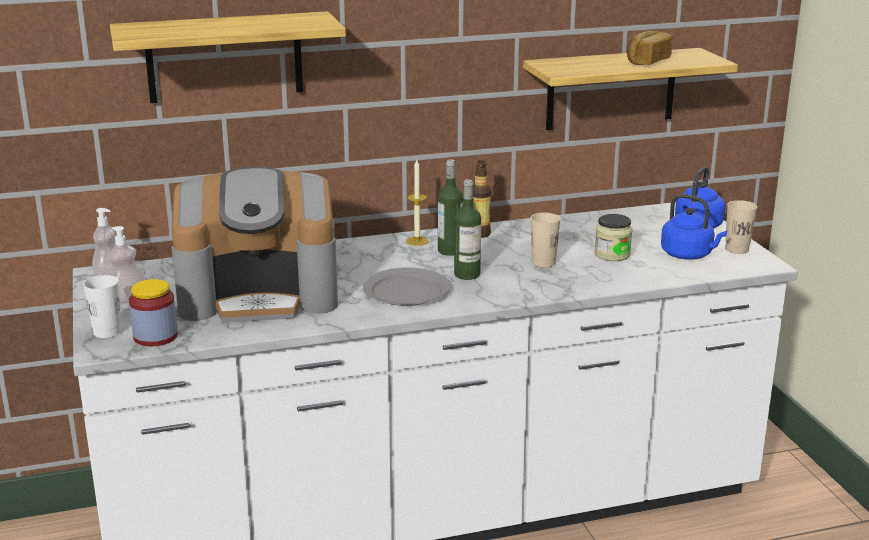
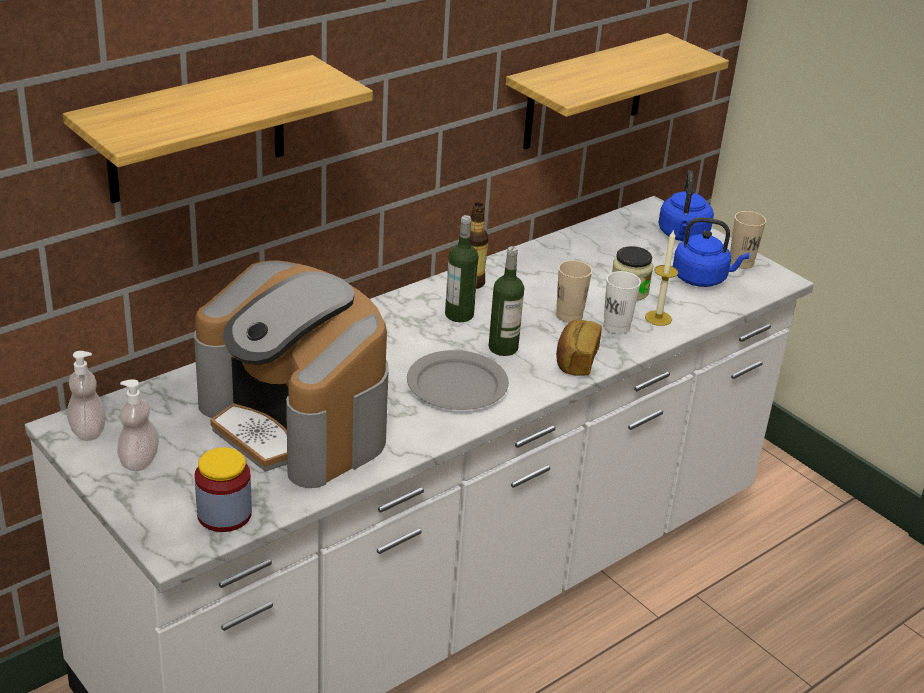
camera: 25 degrees left, 10 degrees up
white cup [83,275,121,338] -> white cup moved to [603,271,641,334]
coffee machine [171,167,338,323] -> coffee machine turned 75 degrees clockwise [194,260,389,488]
candle [406,160,429,246] -> candle moved to [645,229,678,326]
bread [627,31,672,65] -> bread moved to [556,320,602,376]

